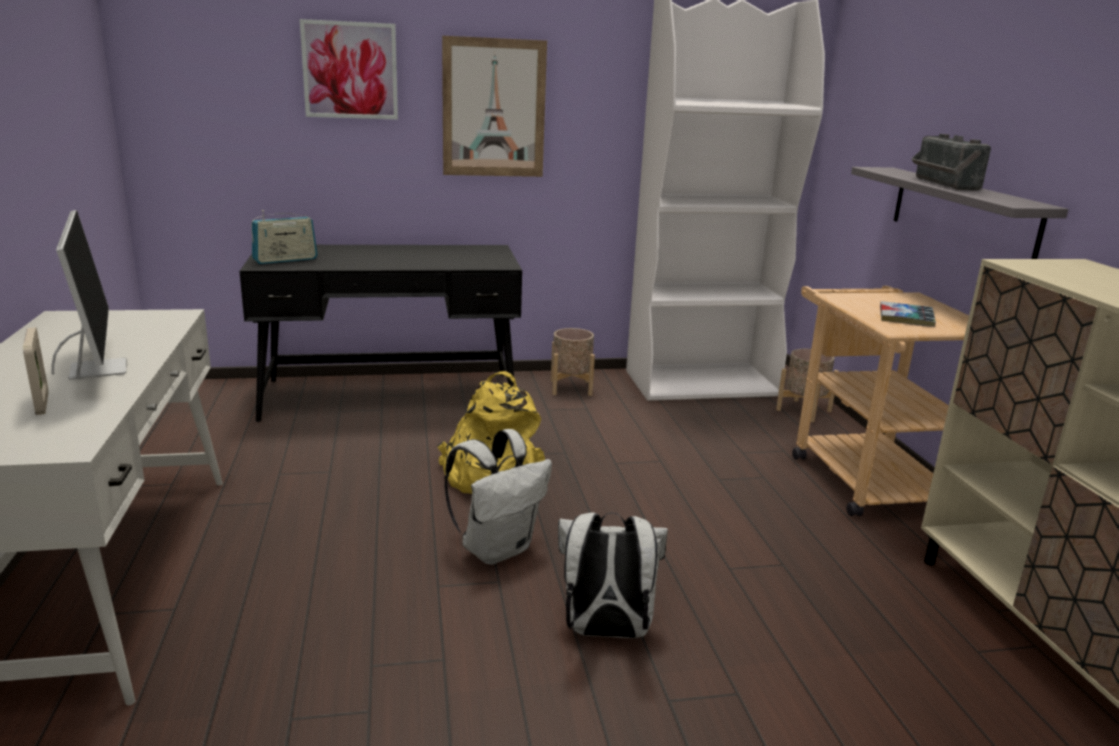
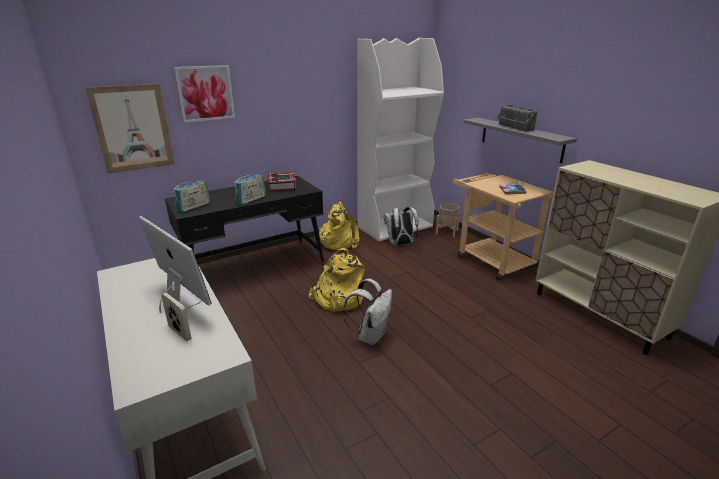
camera: 20 degrees left, 5 degrees up
picture [442,36,547,177] -> picture moved to [86,84,174,174]
beige planter [551,328,595,396] -> yellow backpack [319,202,359,250]
white backpack [558,512,668,638] -> white backpack moved to [384,207,419,246]
none -> radio [235,174,266,205]
none -> book [268,172,296,192]

